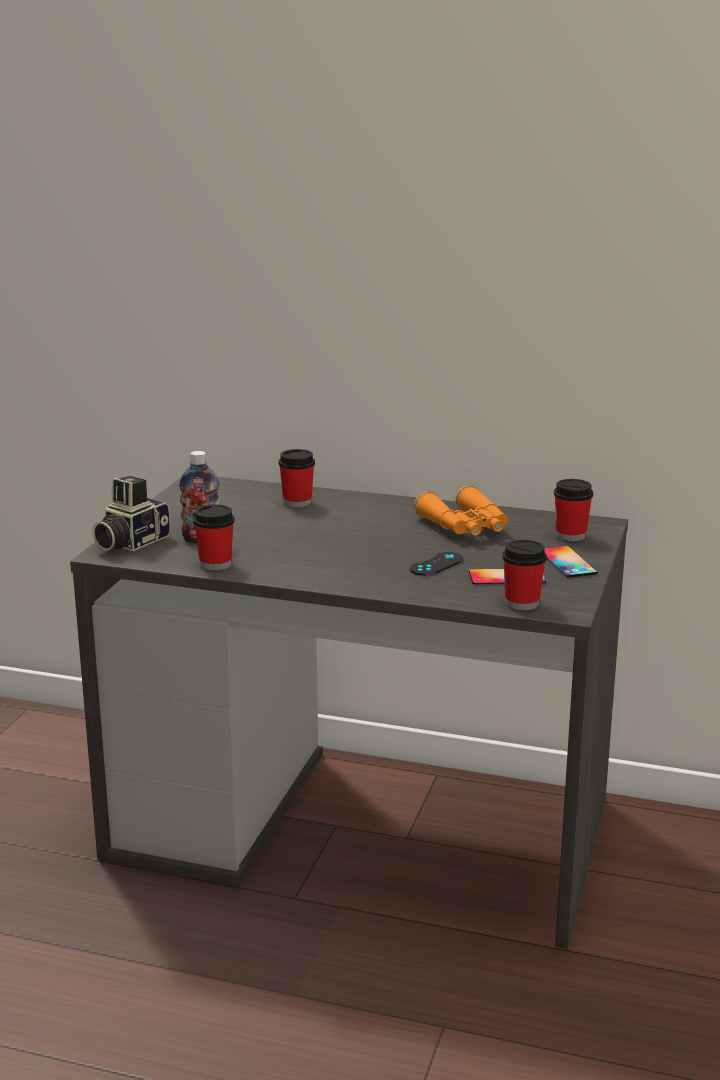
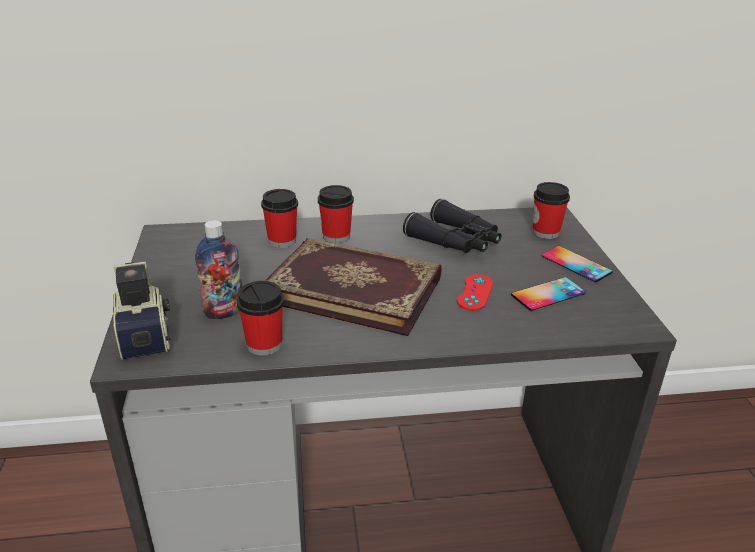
camera: 25 degrees left, 10 degrees up
camera [92,476,170,551] -> camera turned 150 degrees clockwise [113,261,171,360]
black game controller [410,552,463,576] -> red game controller [457,274,493,311]
orange binoculars [414,485,508,535] -> black binoculars [403,199,502,253]
cup [502,540,547,610] -> cup moved to [318,185,354,243]
none -> book [265,238,442,336]

